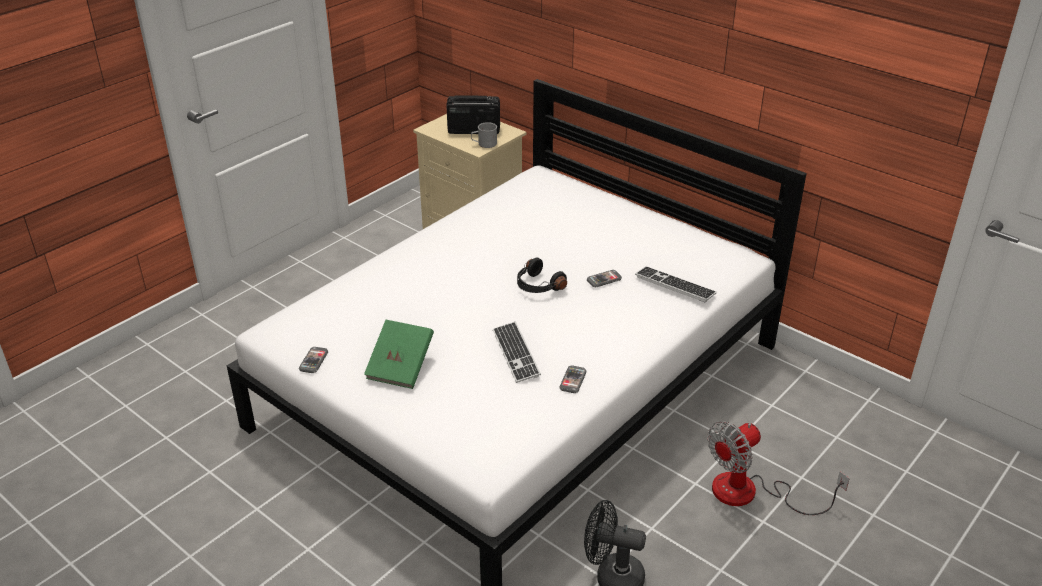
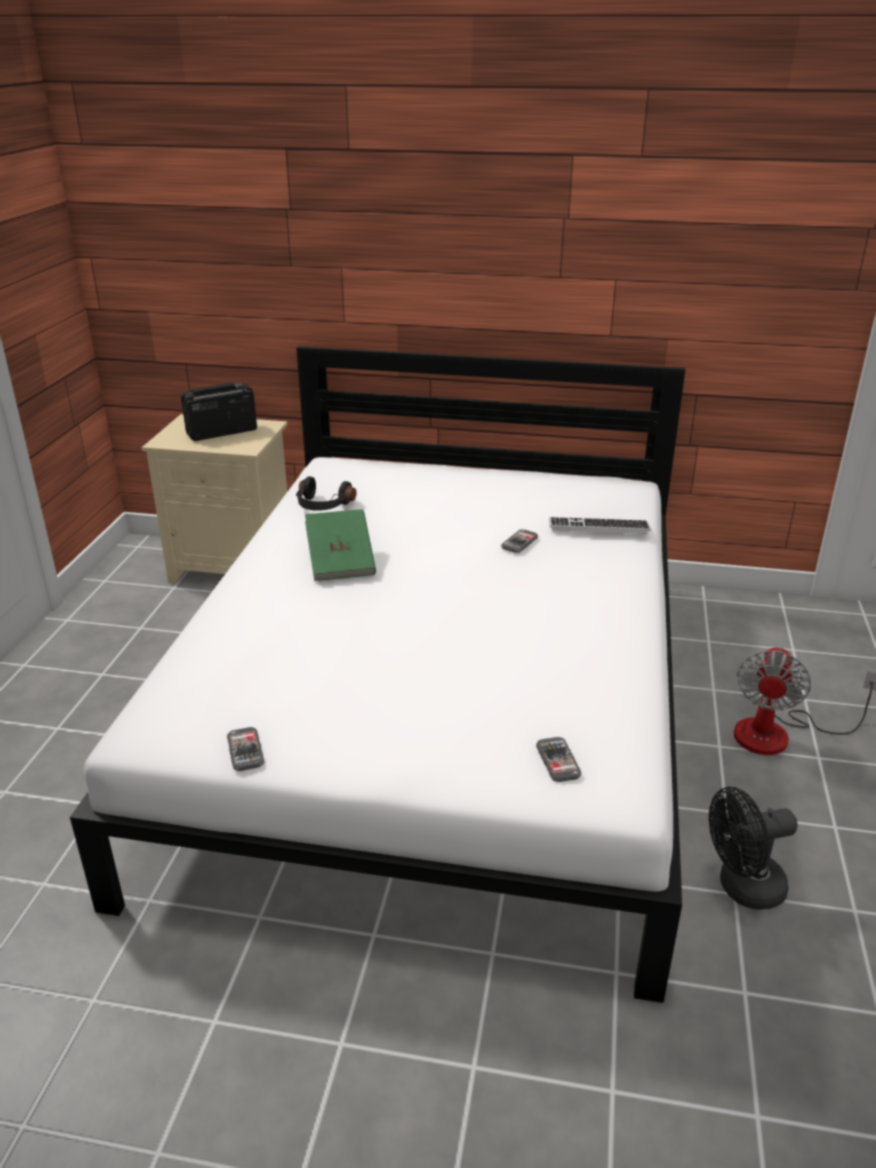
camera: 30 degrees left, 5 degrees down
green book [364,320,434,389] -> green book moved to [305,509,376,581]
grey mug [471,122,497,148] -> none
keyboard [493,322,541,383] -> none
black headphones [517,258,567,293] -> black headphones moved to [296,476,357,511]
phone [559,365,587,393] -> phone moved to [536,737,582,782]

